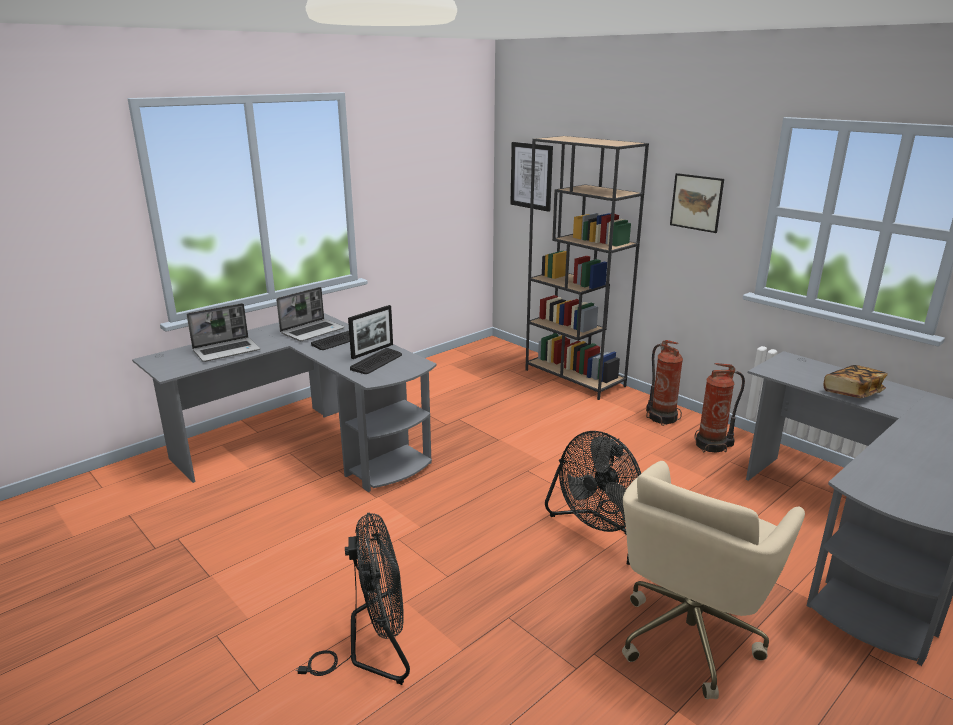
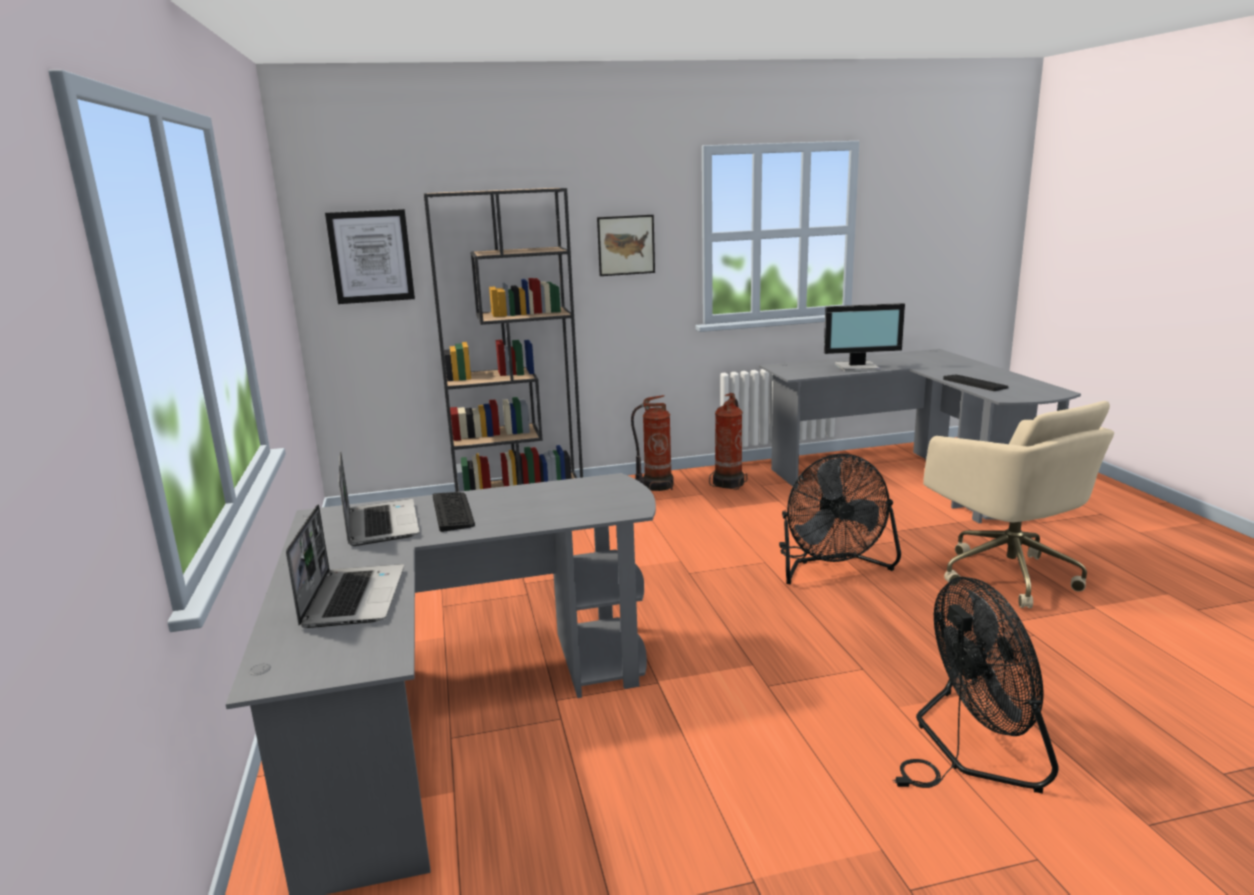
camera: 60 degrees left, 5 degrees down
black fan [295,513,410,685] -> black fan turned 60 degrees clockwise [893,577,1059,794]
picture frame [348,305,393,359] -> none
keyboard [350,348,402,374] -> keyboard moved to [943,375,1009,391]
book [824,365,888,398] -> monitor [824,303,905,372]

